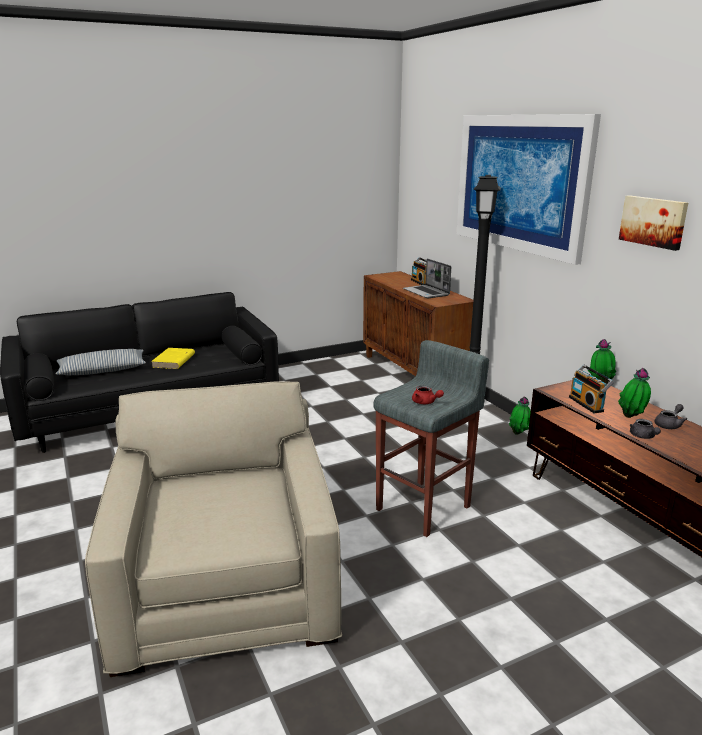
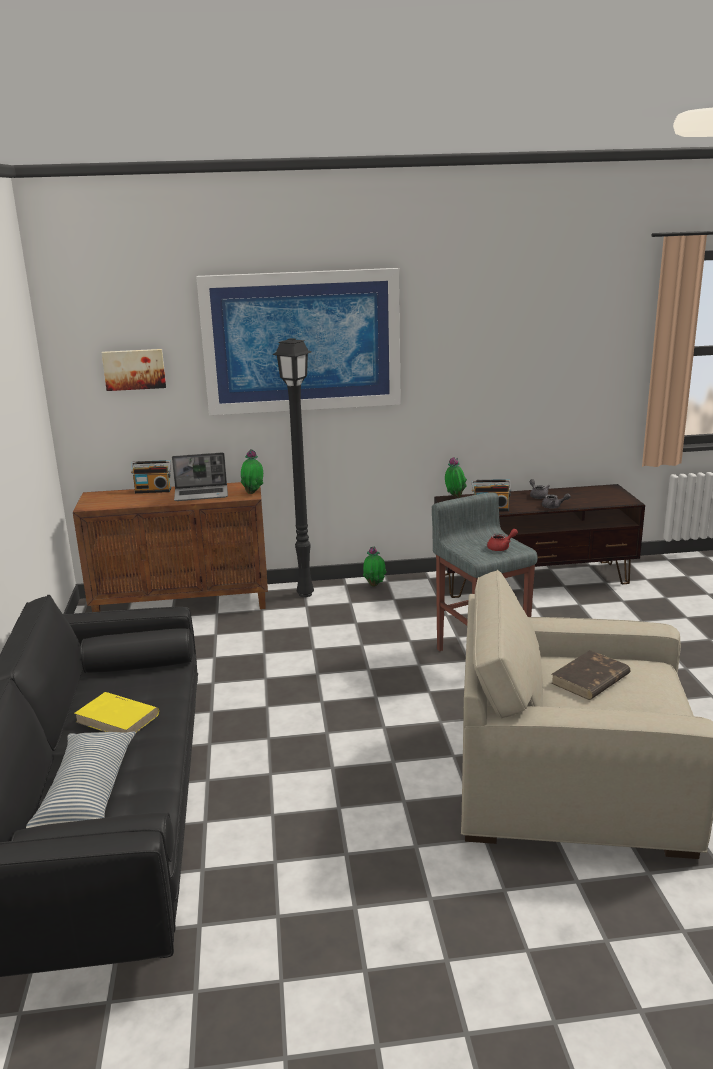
camera: 70 degrees left, 0 degrees up
potted plant [618,368,651,418] -> potted plant moved to [241,449,263,494]
picture [619,195,688,251] -> picture moved to [102,349,166,391]
none -> brown book [551,650,630,700]

